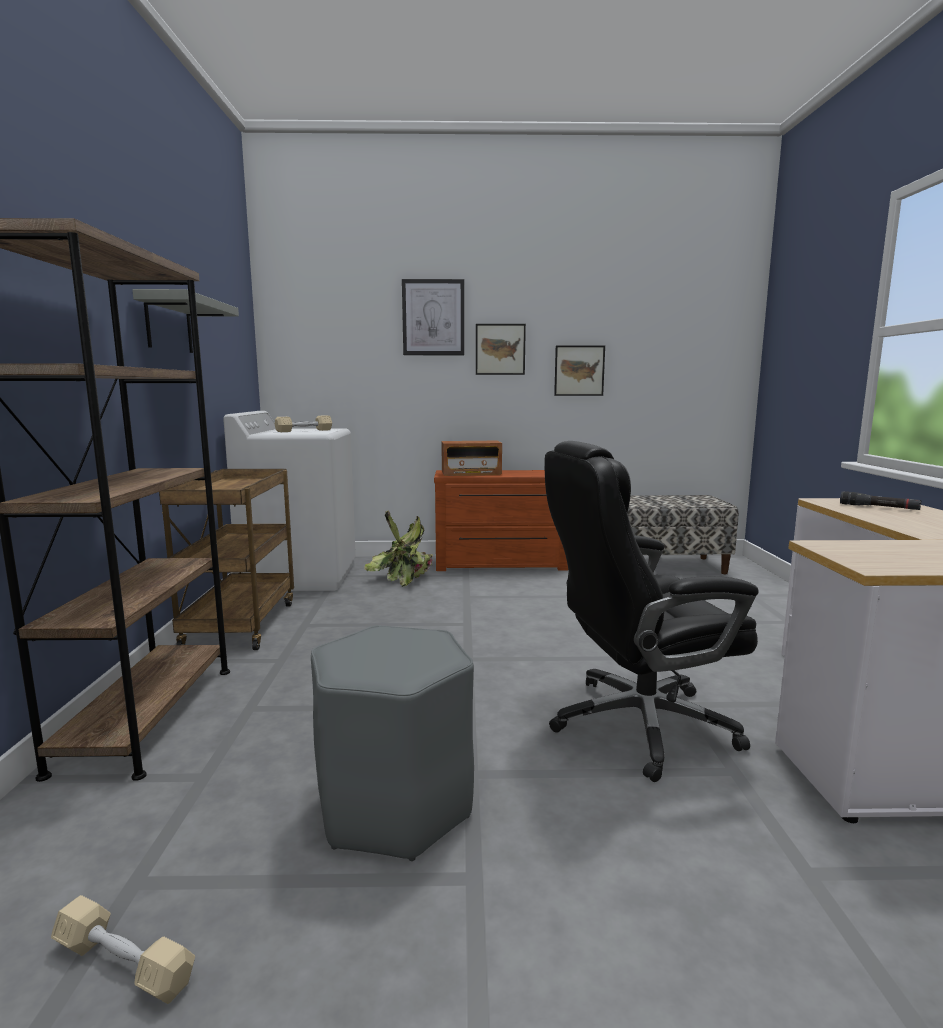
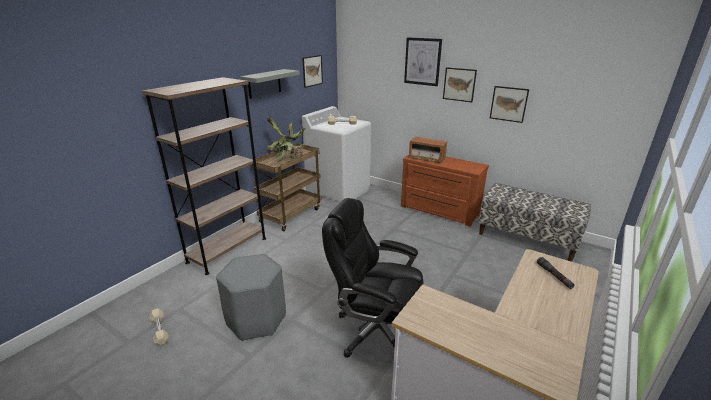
camera: 35 degrees right, 15 degrees up
potted plant [364,510,433,587] -> potted plant moved to [267,117,305,162]
none -> picture [302,55,323,88]

